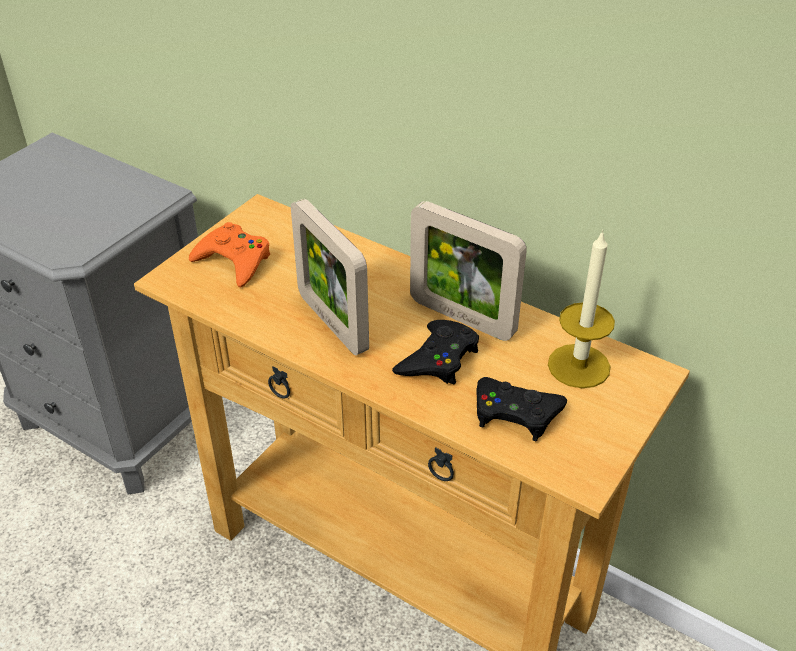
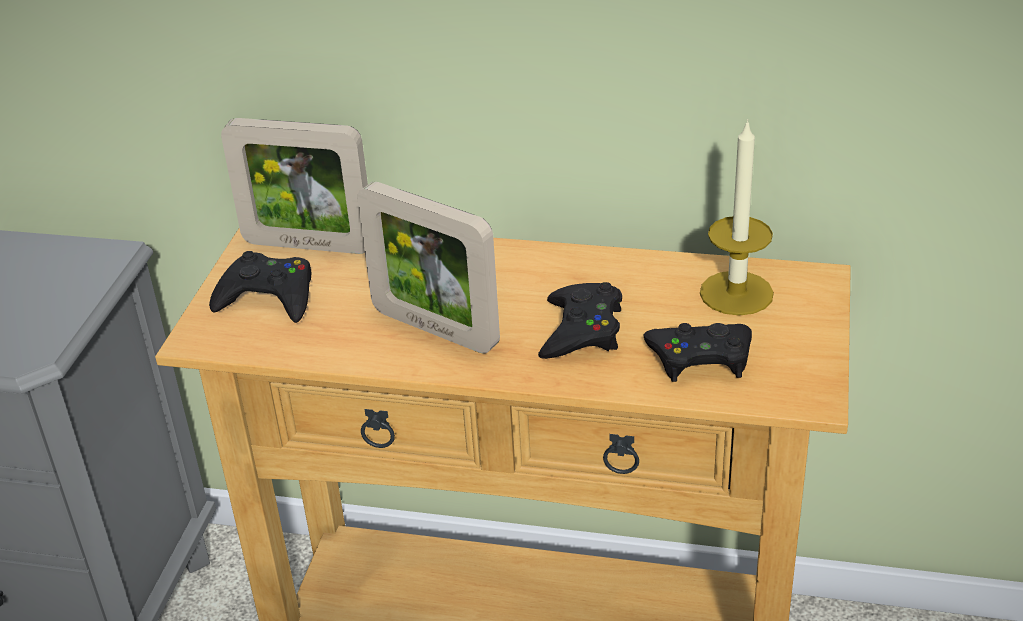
camera: 20 degrees left, 5 degrees down
orange game controller [189,222,270,287] -> black game controller [209,251,311,323]
picture frame [410,201,527,341] -> picture frame moved to [221,118,368,254]

